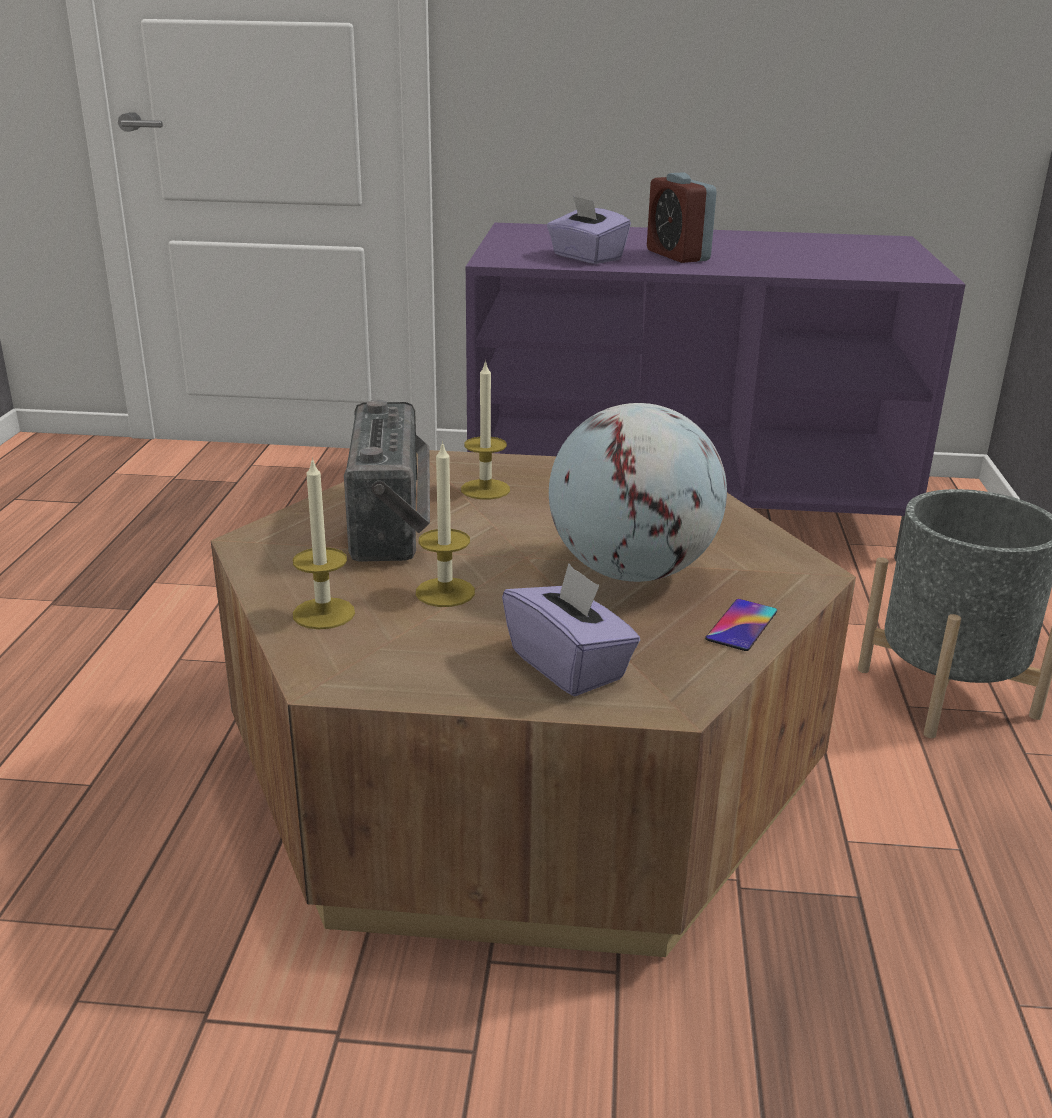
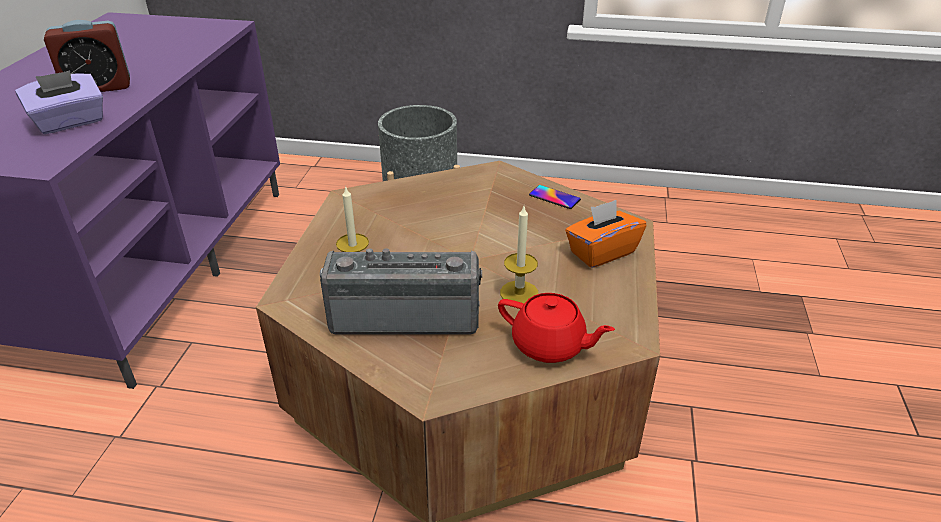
camera: 85 degrees left, 10 degrees up
candle [293,457,355,629] -> red teapot [498,293,615,363]
purple tissue box [502,563,640,696] -> orange tissue box [565,200,647,268]
globe [549,403,727,582] -> none

